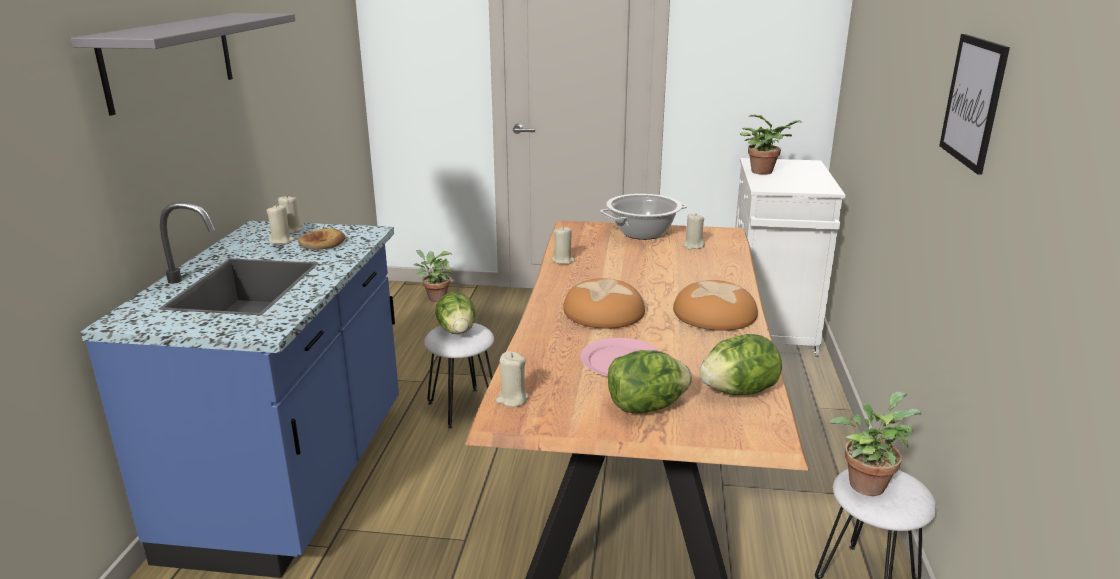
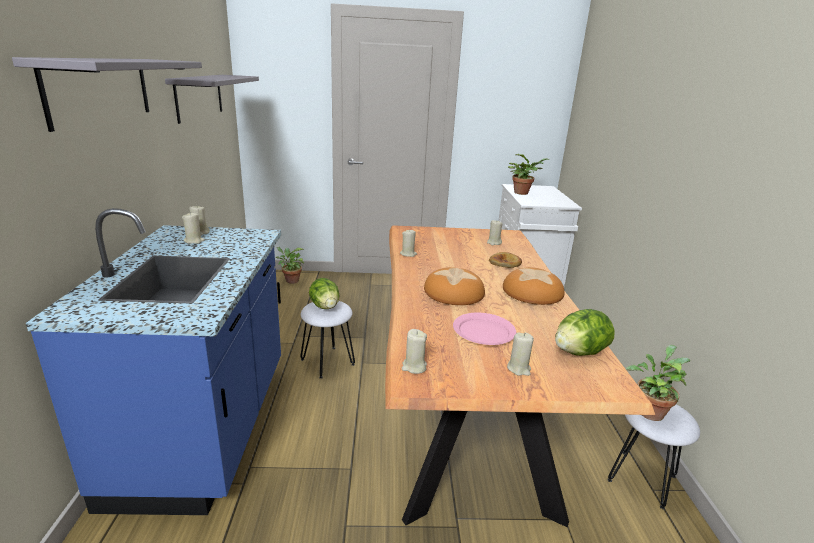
camera: 10 degrees left, 0 degrees up
bread [298,228,346,250] -> bread moved to [489,252,522,268]
cooking pot [600,194,687,240] -> none
lettuce [608,350,692,413] -> beige candle [507,333,534,376]
picture [939,34,1010,175] -> none
none -> grey shelf [165,75,259,124]

